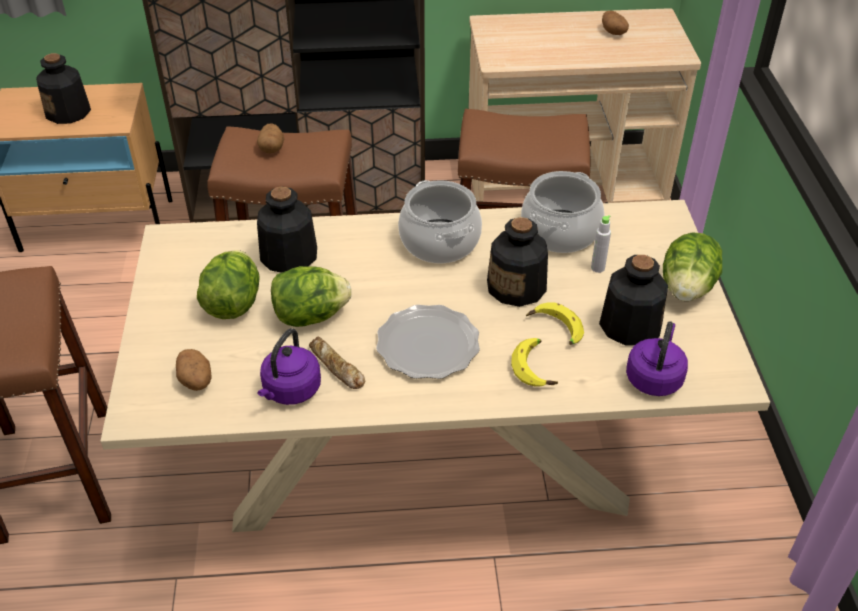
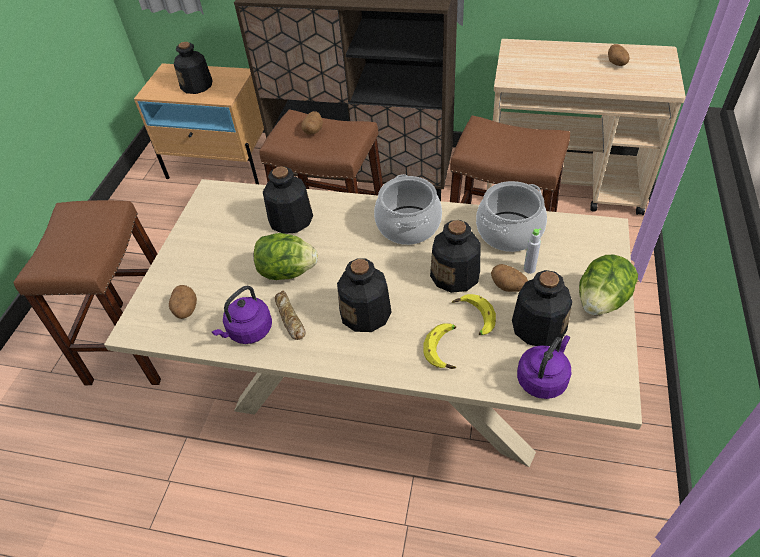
camera: 20 degrees right, 5 degrees up
lettuce [197,250,260,319] -> none
plate [376,305,480,379] -> bottle [337,258,392,332]
none -> potato [491,264,528,292]

